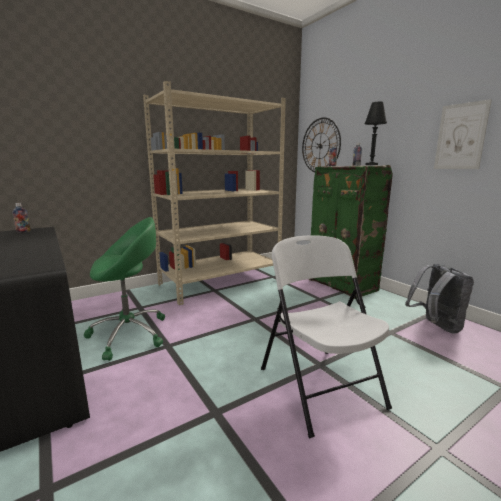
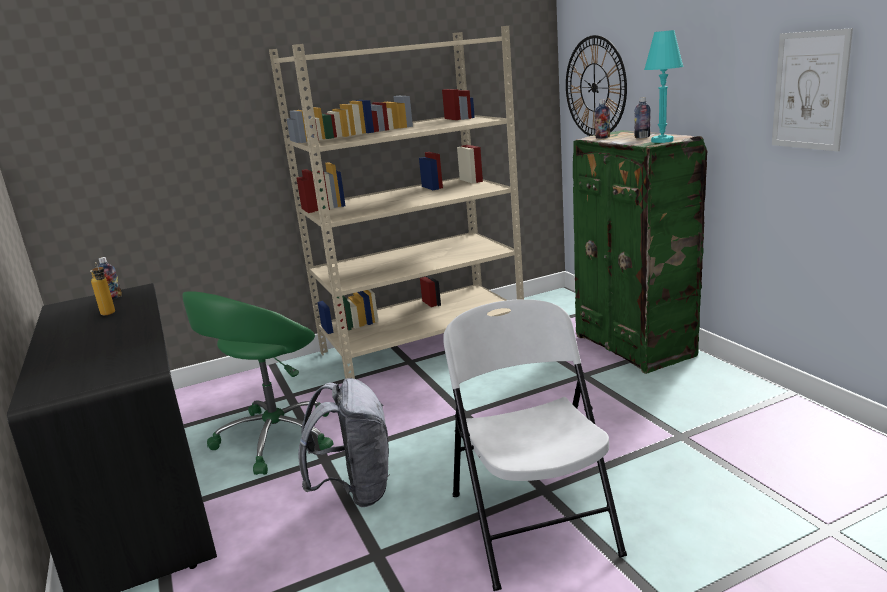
camera: 10 degrees right, 5 degrees up
green office chair [84,217,165,361] -> green office chair turned 135 degrees clockwise [182,291,334,475]
black table lamp [365,102,387,165] -> turquoise table lamp [644,30,683,143]
grey backpack [405,264,474,333] -> grey backpack moved to [298,378,390,507]
none -> bottle [90,262,115,315]

